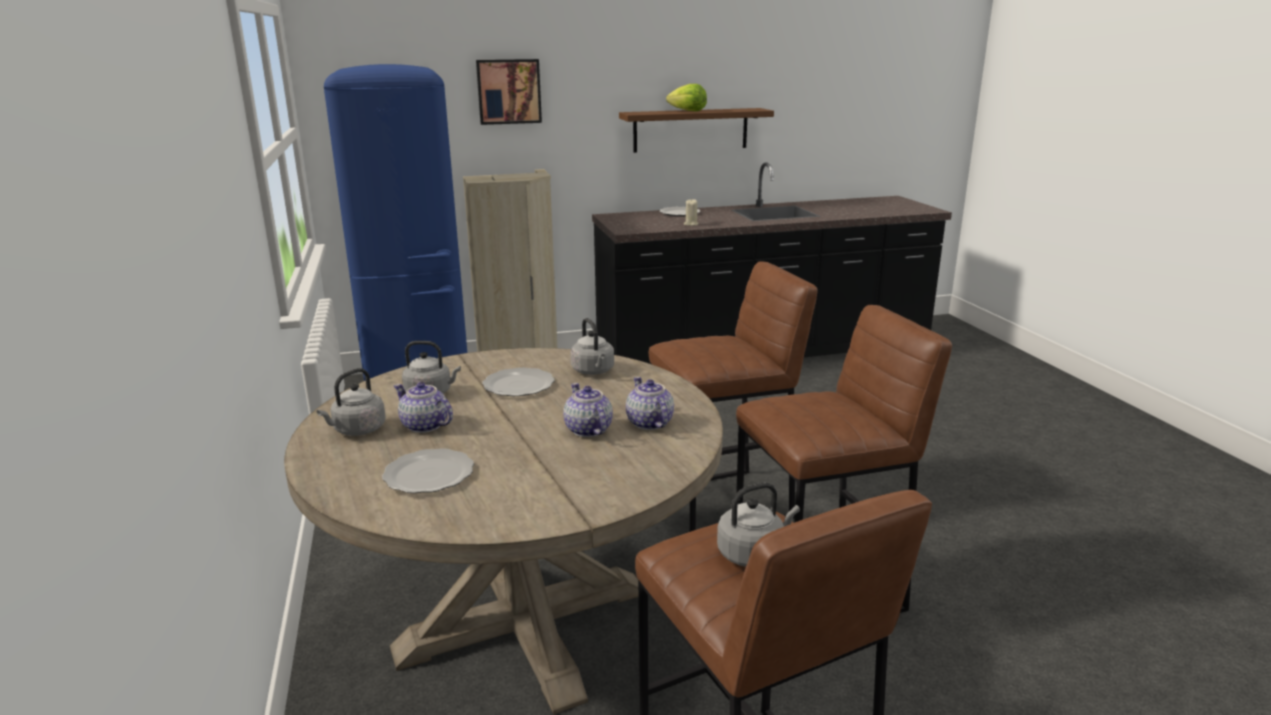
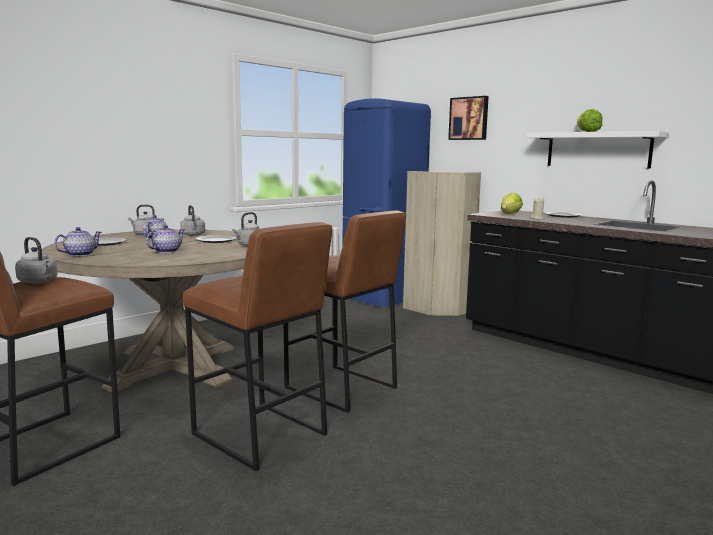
camera: 60 degrees right, 10 degrees down
brown shelf [619,108,774,153] -> white shelf [526,131,669,169]
teapot [626,377,674,430] -> teapot moved to [54,227,101,256]
none -> lettuce [501,193,523,214]

